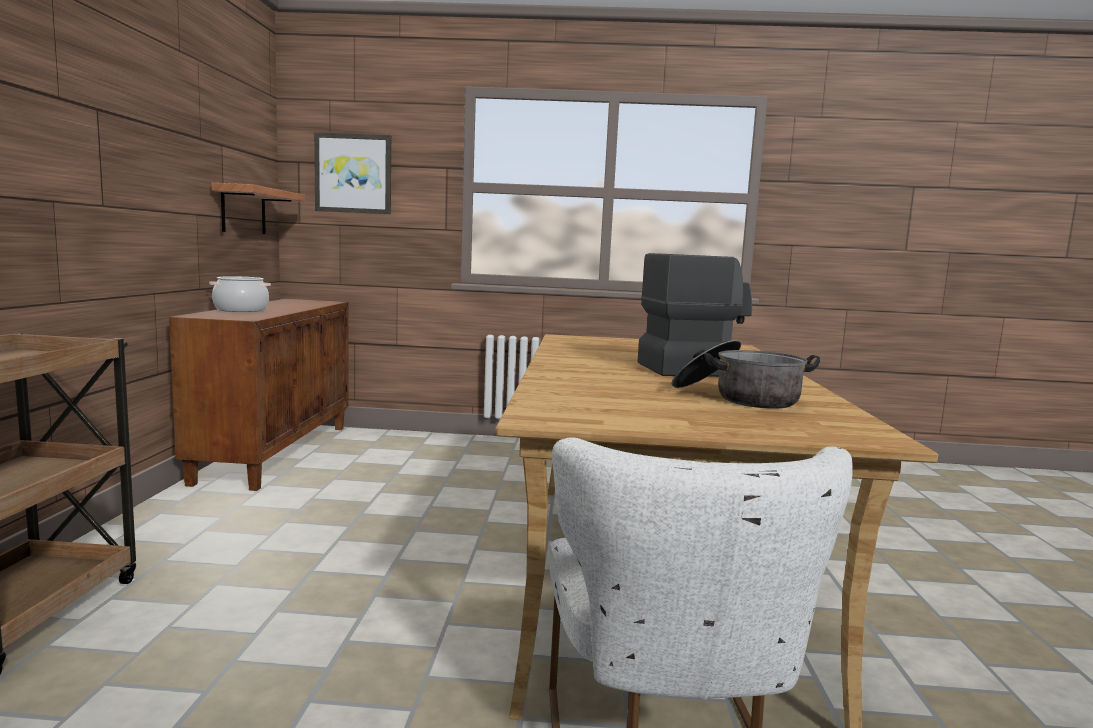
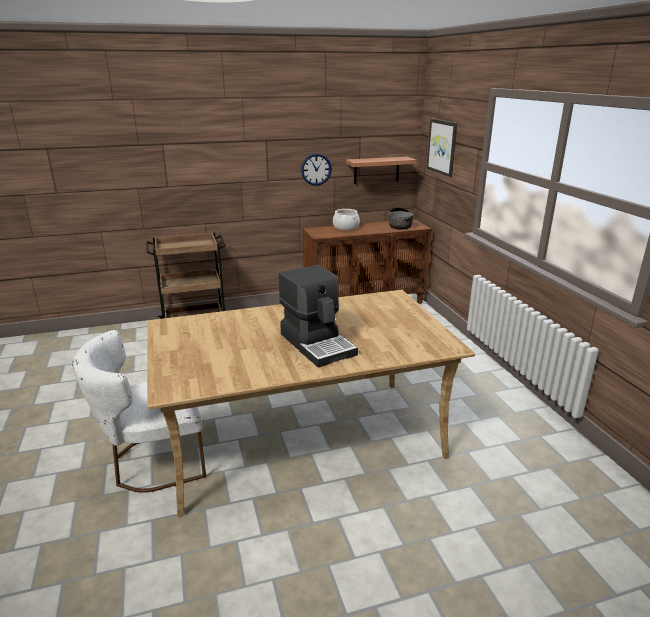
camera: 70 degrees right, 15 degrees up
cooking pot [671,340,820,409] -> cooking pot moved to [389,208,414,229]
none -> wall clock [301,154,332,186]

